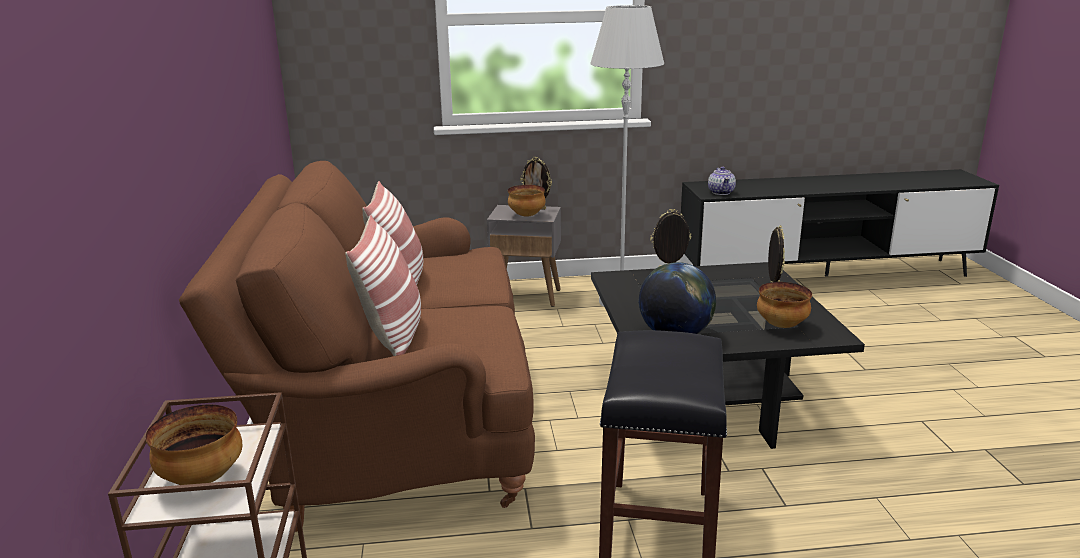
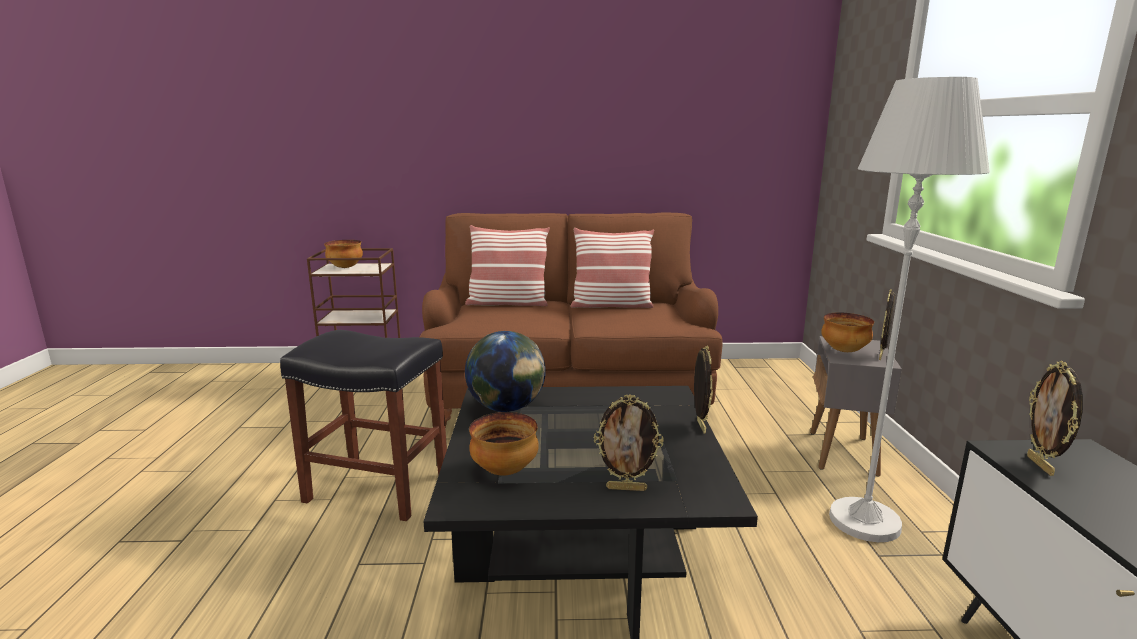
camera: 95 degrees right, 5 degrees down
teapot [708,167,736,195] -> picture frame [1027,361,1083,476]

